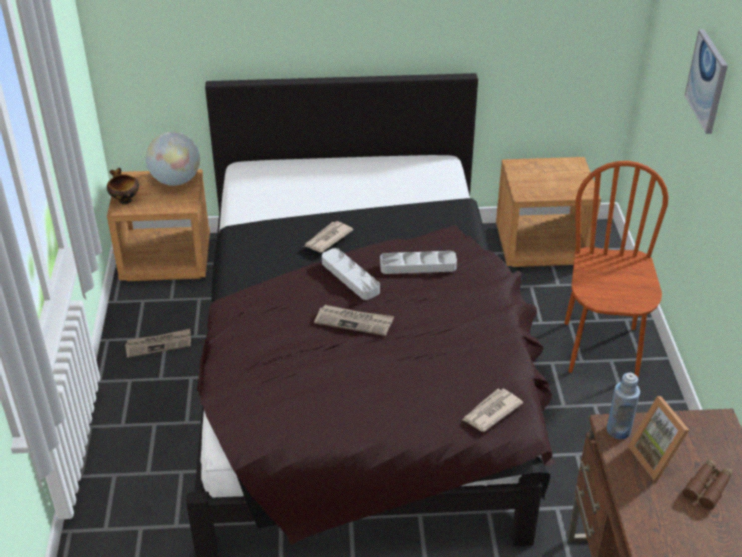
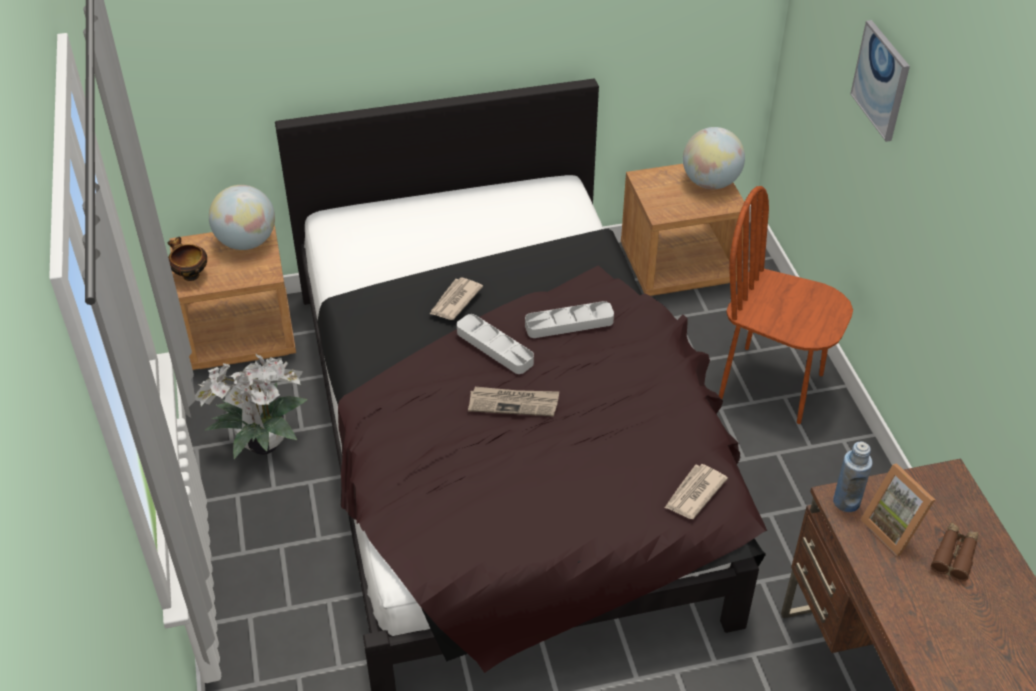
camera: 10 degrees left, 5 degrees up
newspaper [125,329,191,358] -> potted plant [195,354,308,459]
brown chair [564,161,668,378] -> brown chair turned 60 degrees counterclockwise [719,186,853,424]
none -> globe [683,127,745,189]

